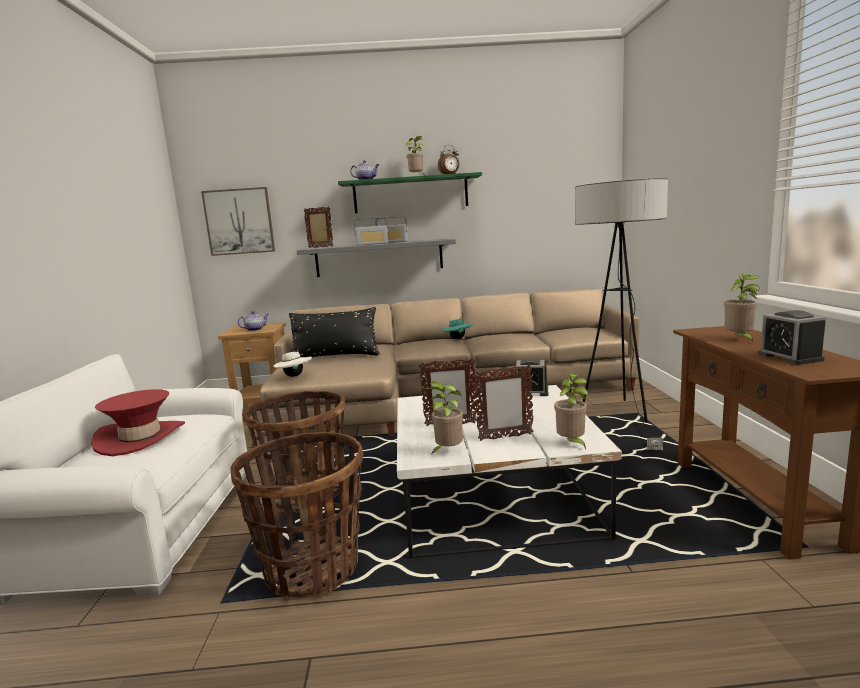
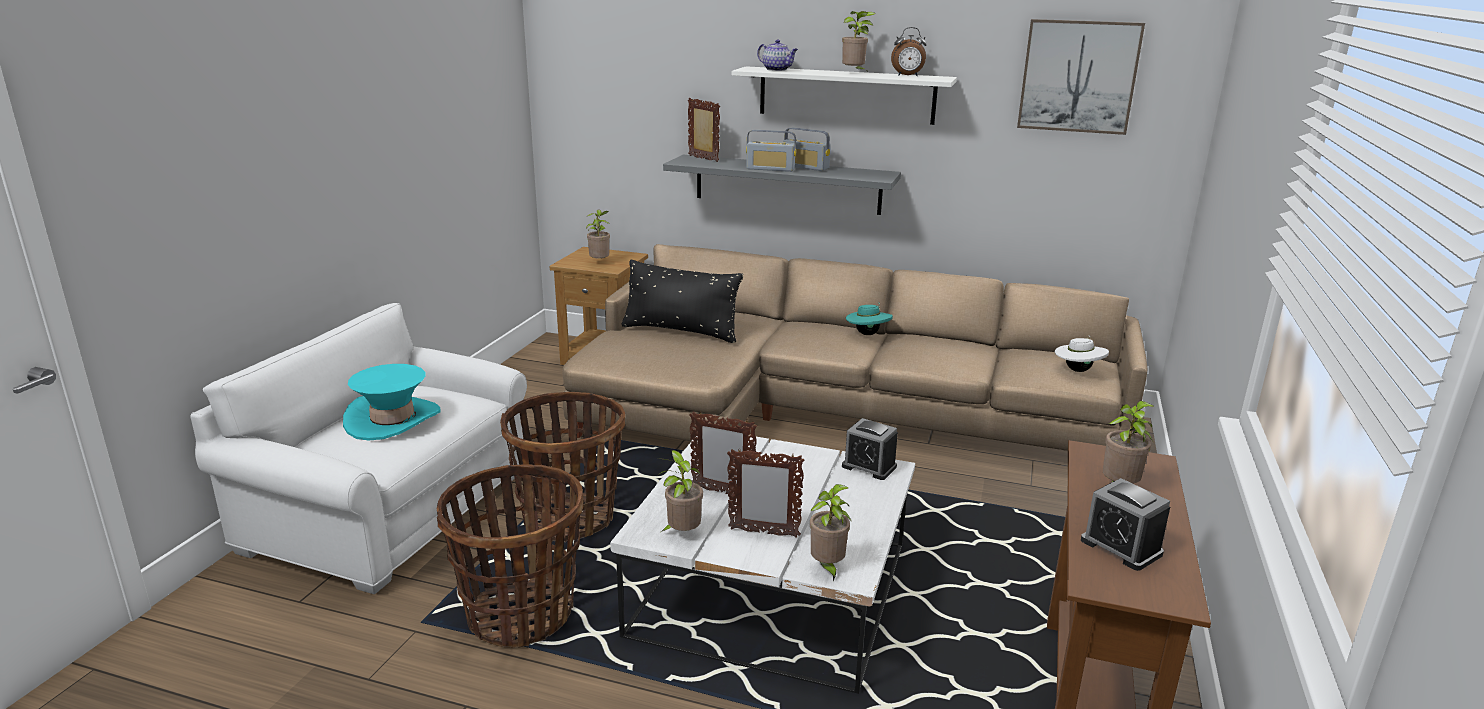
camera: 20 degrees right, 10 degrees up
red hat [91,389,185,456] -> turquoise hat [343,364,441,440]
picture [201,187,275,256] -> picture moved to [1017,19,1145,135]
teapot [238,311,268,331] -> potted plant [586,210,611,258]
white hat [274,349,312,377] -> white hat moved to [1055,335,1109,372]
green shelf [338,172,482,213] -> white shelf [731,66,957,125]
floor lamp [575,178,668,450] -> none
alarm clock [758,310,826,365] -> alarm clock turned 45 degrees counterclockwise [1081,478,1170,571]

